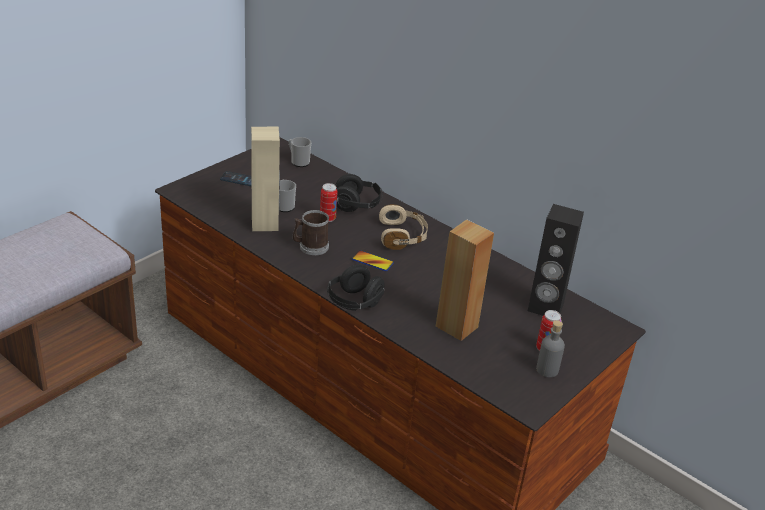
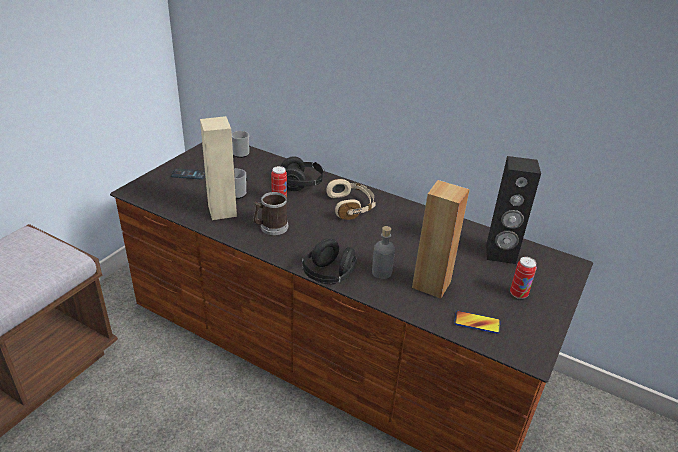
camera: 10 degrees left, 0 degrees up
phone [352,250,394,271] -> phone moved to [454,311,500,334]
grey bottle [536,320,565,377] -> grey bottle moved to [372,226,395,279]

